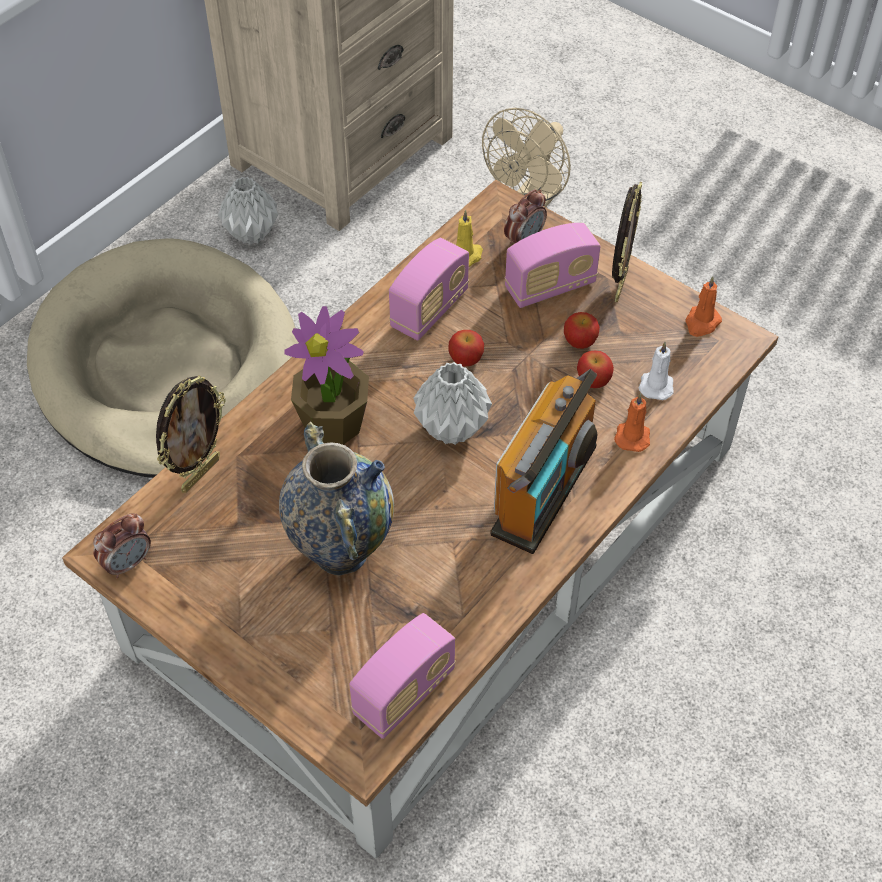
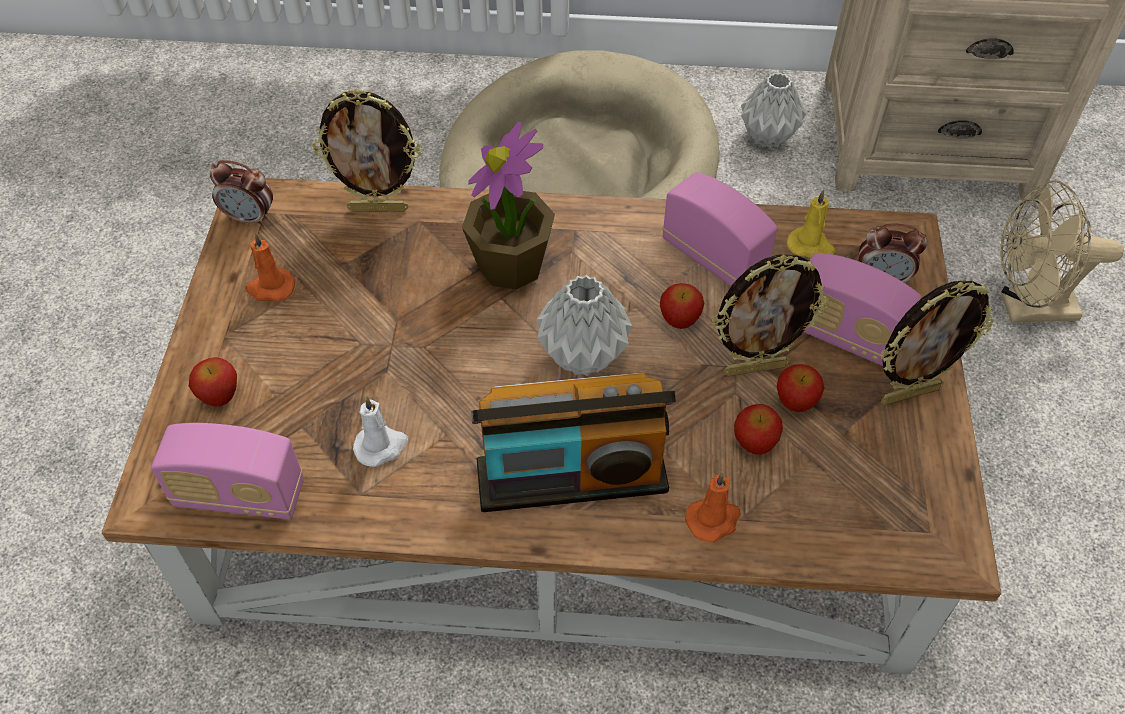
camera: 55 degrees right, 0 degrees up
vase [279,421,394,576] -> none
radio [389,238,469,341] -> radio turned 135 degrees counterclockwise [662,172,778,286]
white candle [639,342,674,400] -> white candle moved to [353,396,408,467]
orange candle [685,276,722,337] -> orange candle moved to [245,233,295,301]
none -> apple [189,357,237,406]
none -> picture frame [712,255,830,376]

